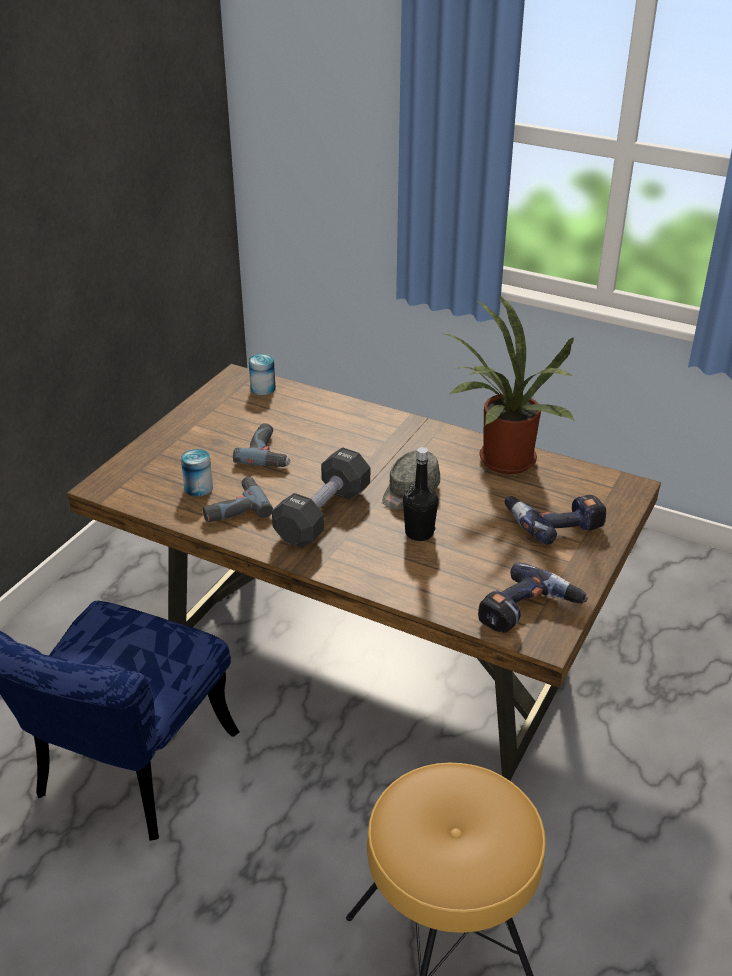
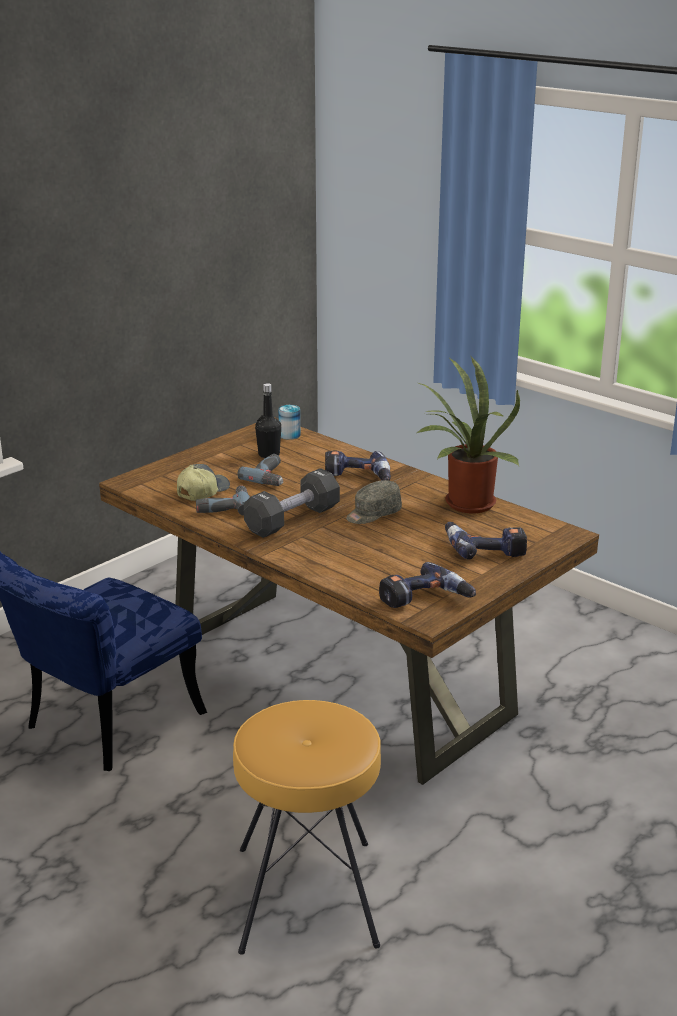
camera: 15 degrees right, 10 degrees down
can [181,449,213,497] -> cap [177,464,230,501]
black bottle [403,447,438,541] -> black bottle moved to [255,383,281,458]
none -> power drill [325,451,391,481]

